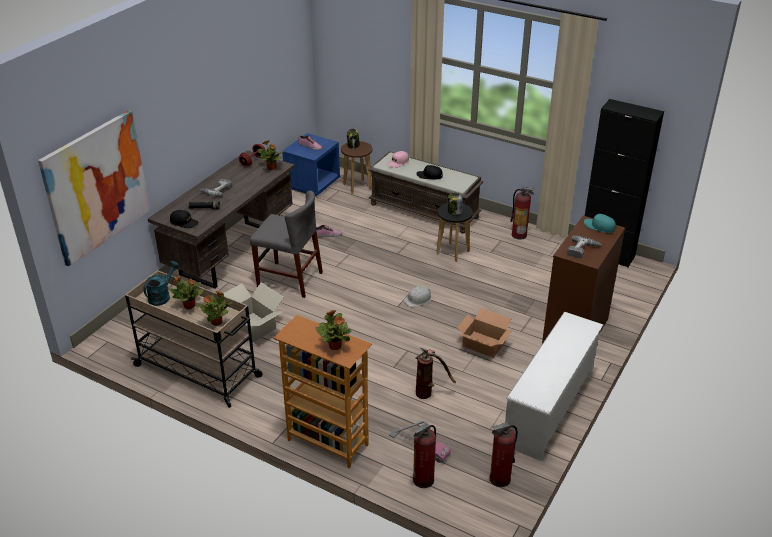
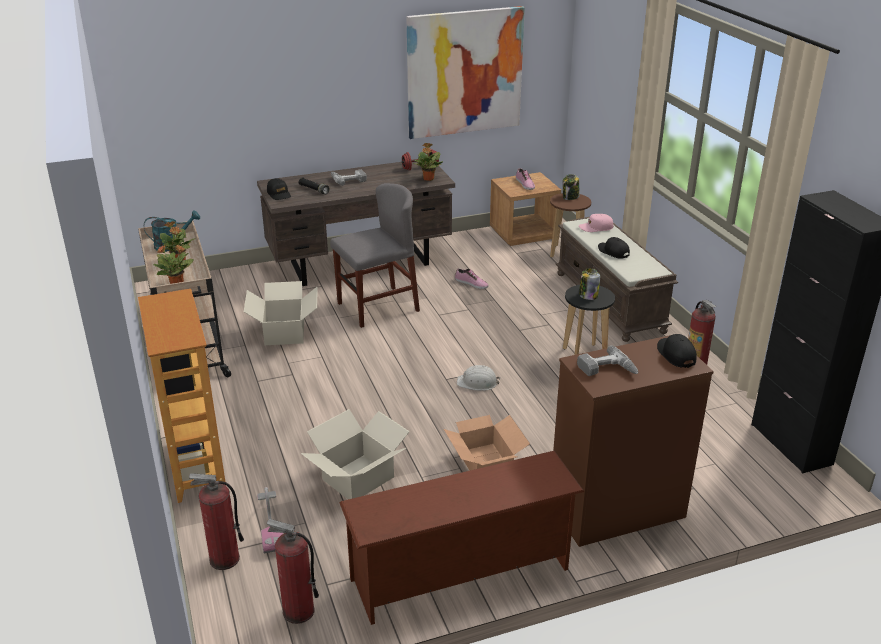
camera: 40 degrees right, 5 degrees down
picture [38,110,150,266] -> picture moved to [406,6,525,139]
grey chair [250,191,323,298] -> grey chair turned 90 degrees counterclockwise [330,183,420,328]
blue nightstand [282,133,340,197] -> brown nightstand [490,172,561,246]
potted plant [315,310,351,350] -> none
fire extinguisher [415,348,456,399] -> cardboard box [301,409,410,499]
white shoe rack [505,312,603,461] -> brown shoe rack [339,451,584,625]
turquoise cap [584,214,616,233] -> black cap [657,334,697,368]

